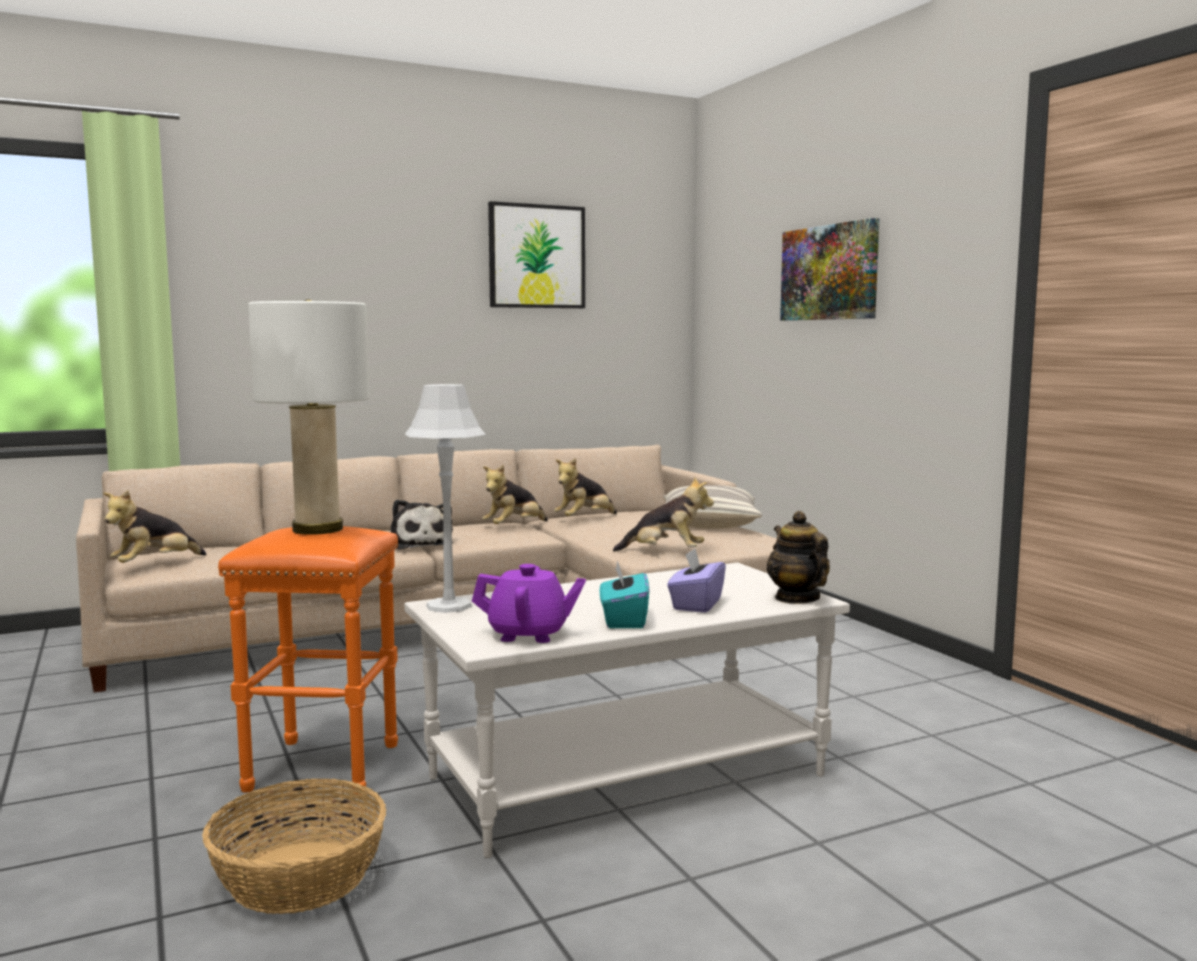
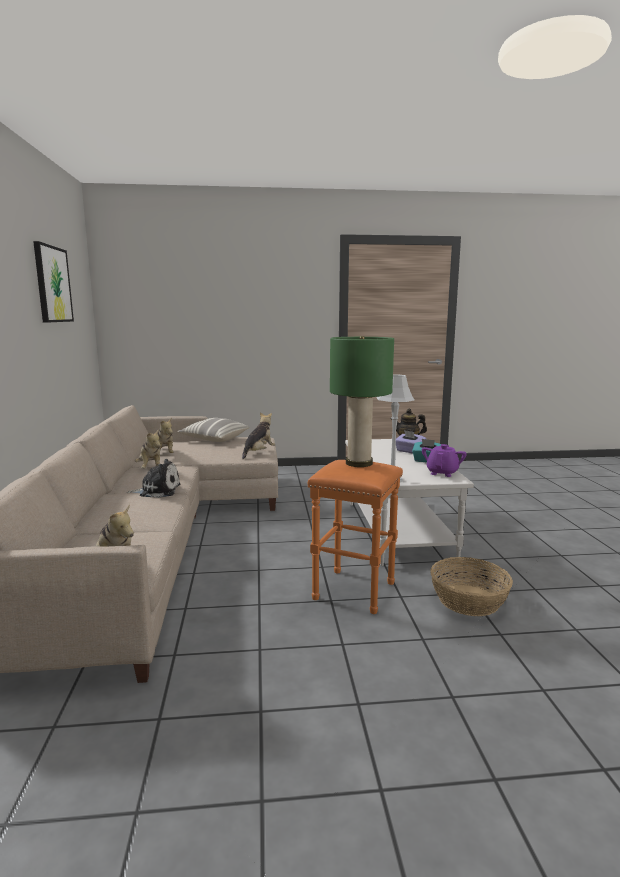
camera: 70 degrees left, 5 degrees up
white table lamp [248,299,369,535] -> green table lamp [330,336,394,467]
picture [780,218,879,321] -> none

